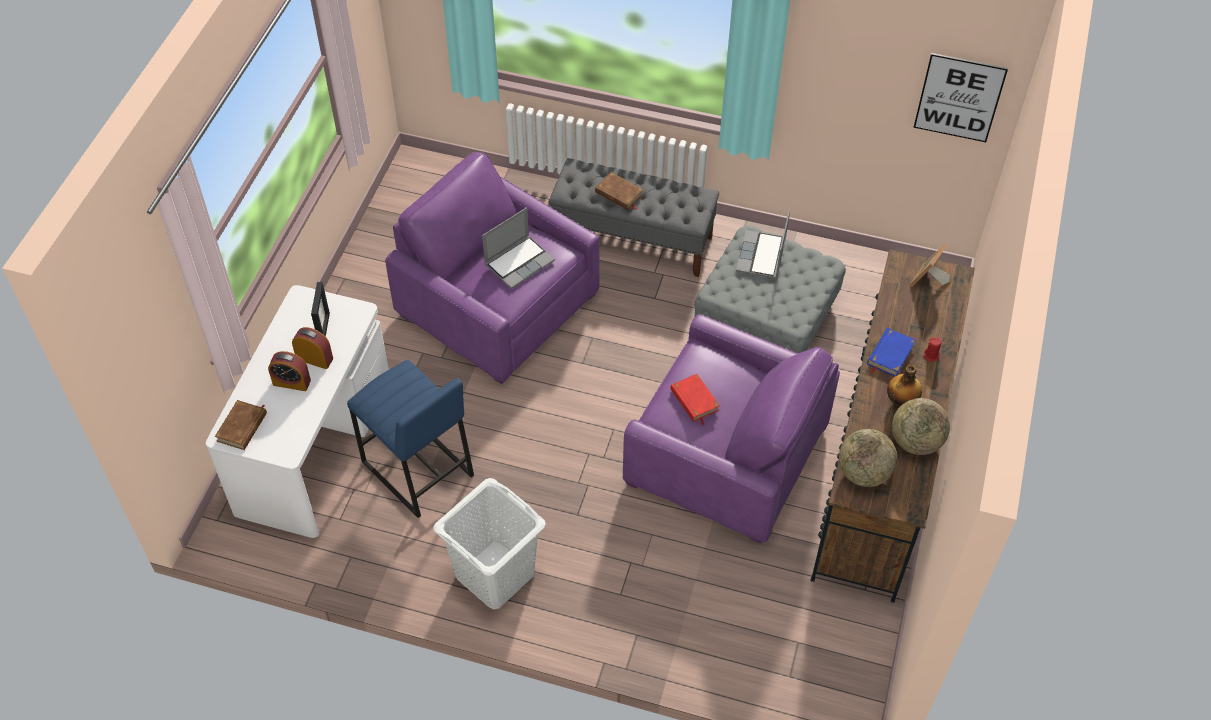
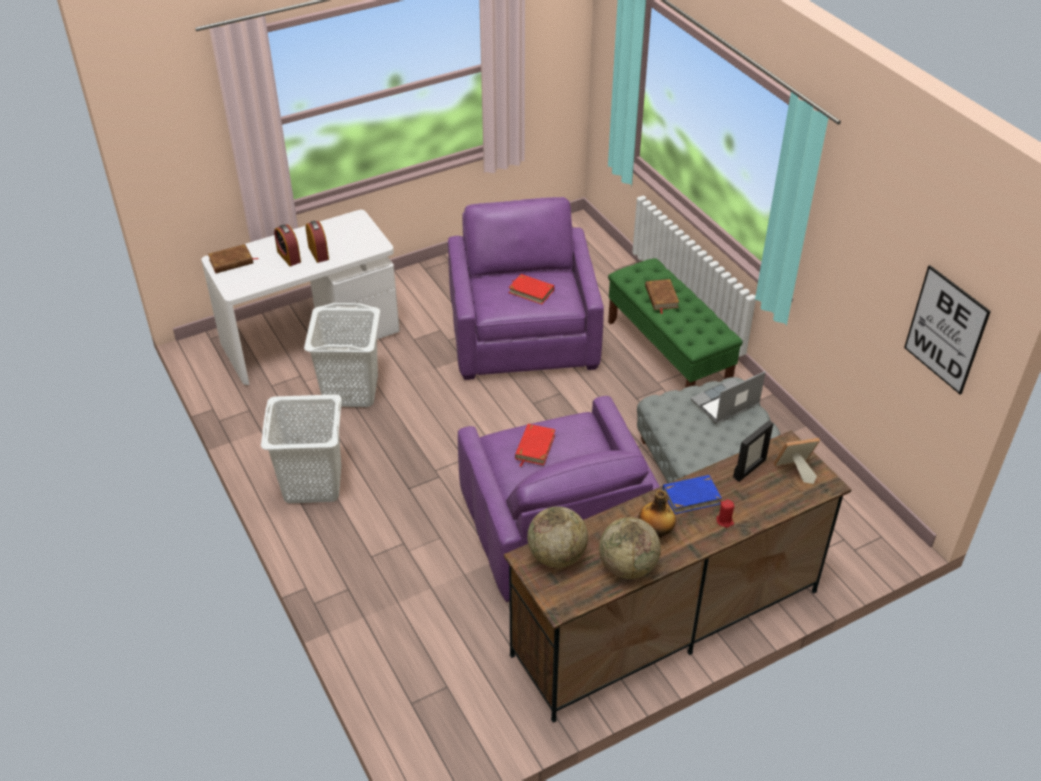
camera: 45 degrees right, 10 degrees down
picture frame [311,282,330,337] -> picture frame moved to [733,421,774,482]
blue stool [347,360,474,518] -> white laundry basket [304,303,380,407]
laptop [482,207,555,289] -> red book [509,274,554,304]
grey bench [549,158,719,277] -> green bench [608,258,743,388]

